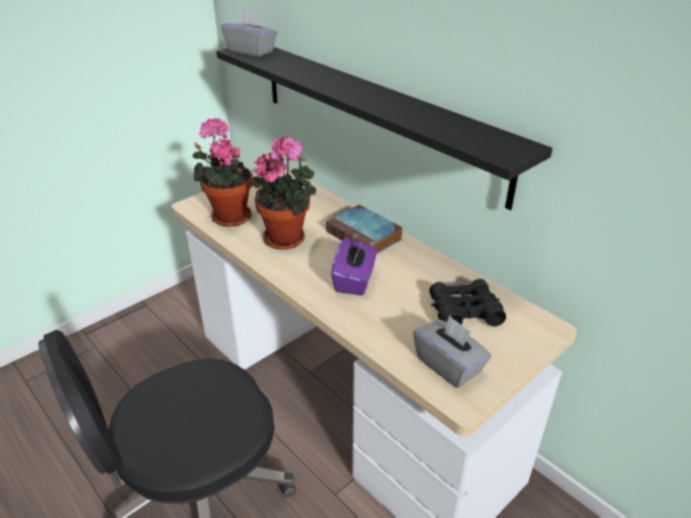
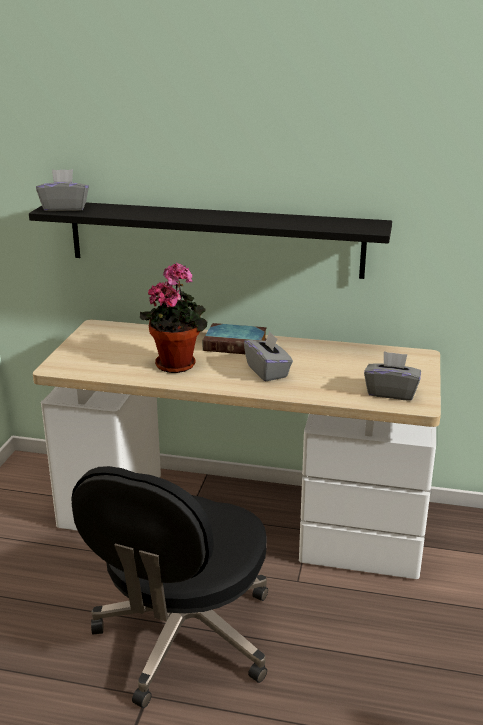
camera: 35 degrees left, 10 degrees down
potted plant [192,118,253,227] -> none
purple tissue box [331,238,377,295] -> grey tissue box [244,331,293,381]
black binoculars [429,279,506,326] -> none

